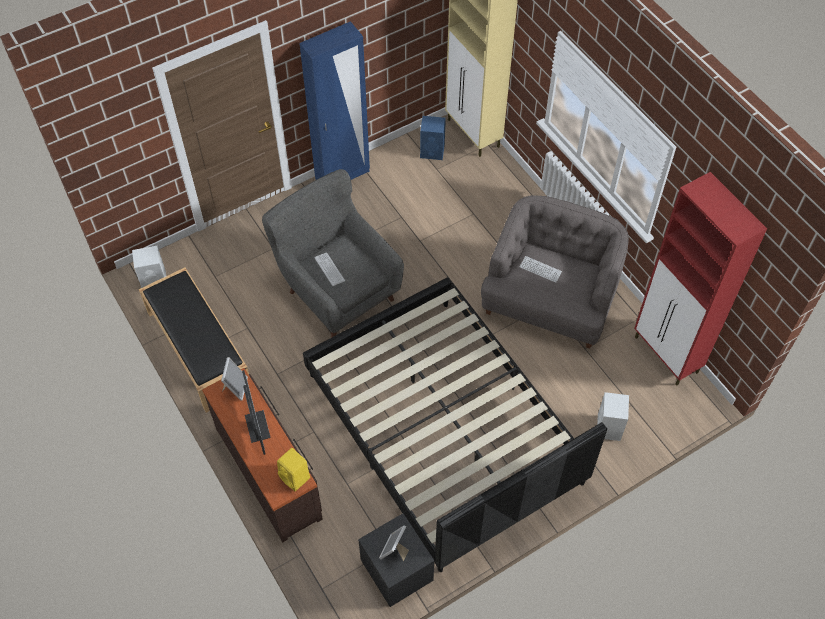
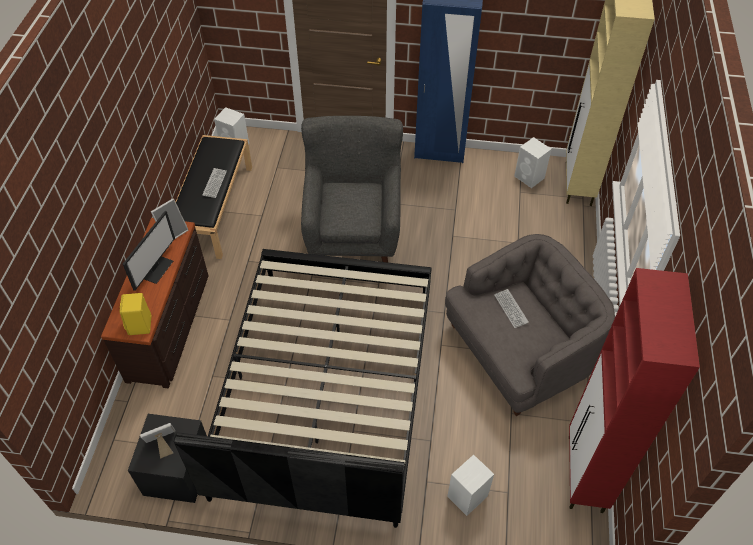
camera: 40 degrees right, 5 degrees down
keyboard [314,253,345,286] -> keyboard moved to [202,168,227,198]
blue speaker [420,116,446,160] -> white speaker [514,137,552,188]

